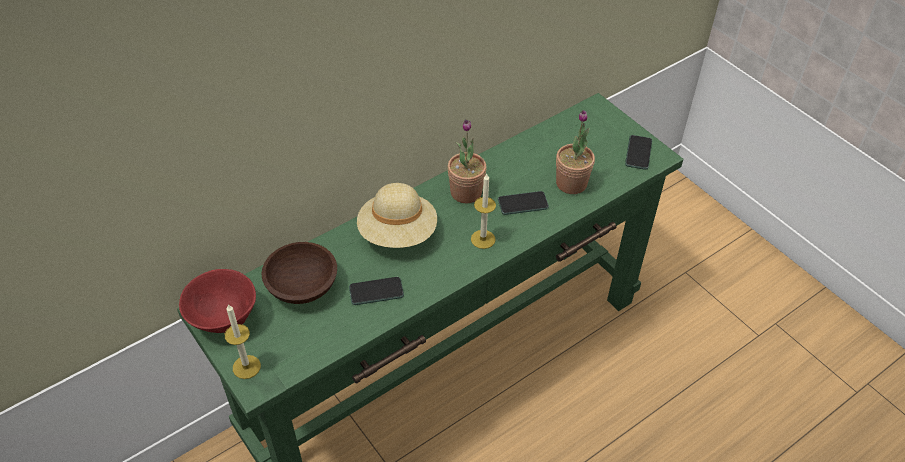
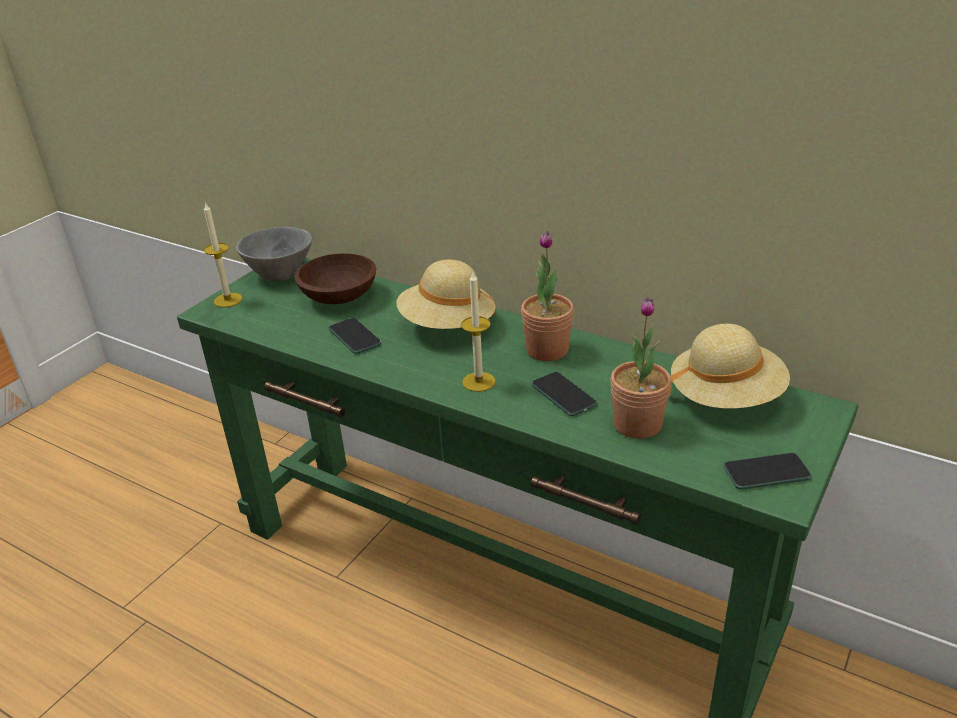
camera: 70 degrees right, 15 degrees down
red bowl [179,269,256,333] -> grey bowl [236,227,312,282]
none -> beige hat [669,324,790,409]

